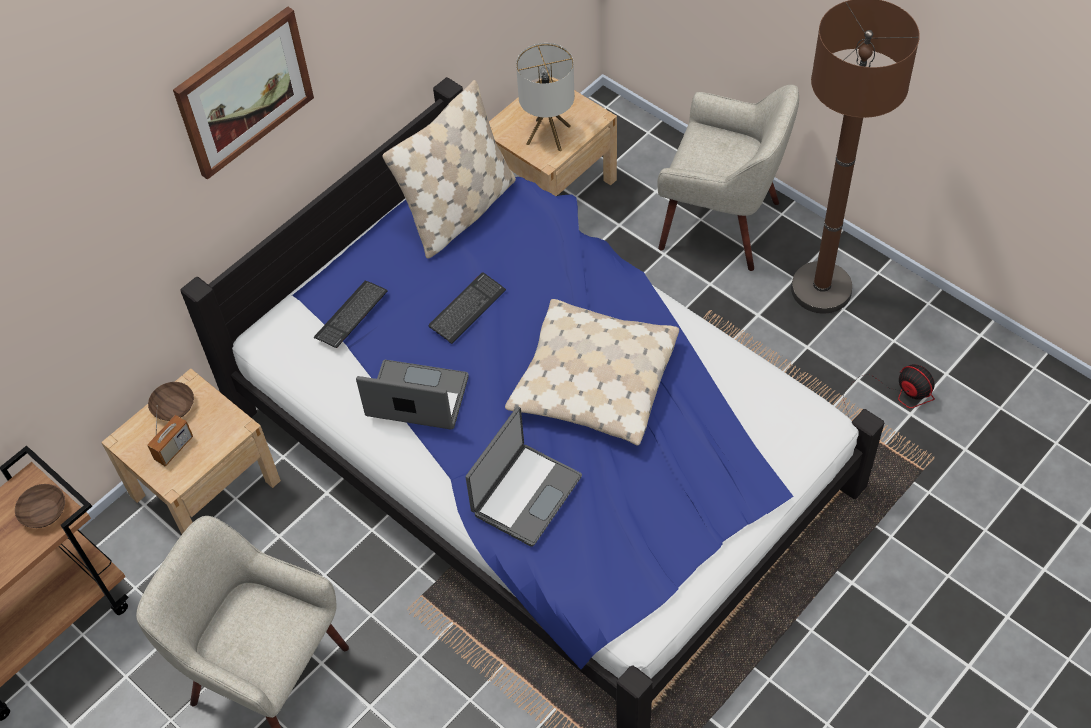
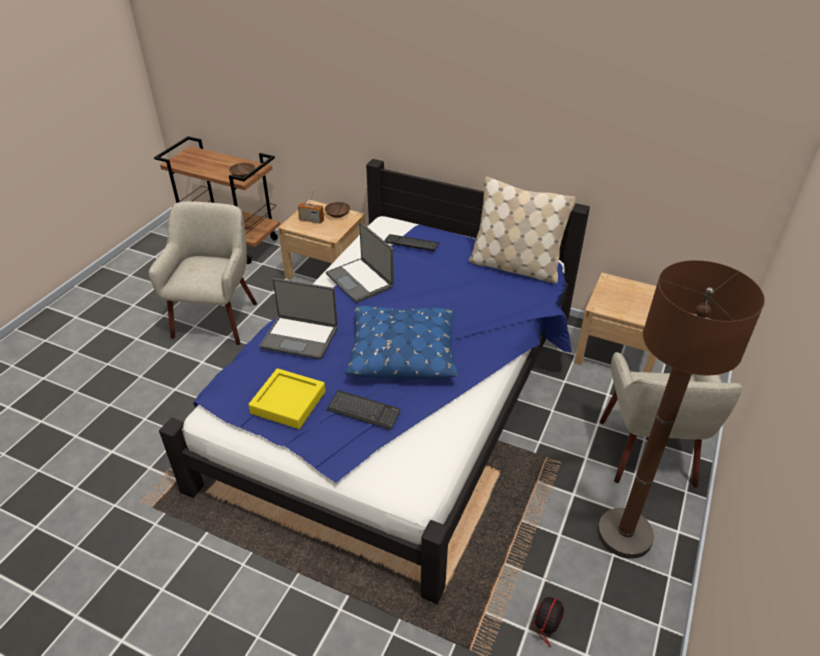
camera: 70 degrees right, 15 degrees down
picture [173,7,314,180] -> none
laptop [356,360,469,429] -> laptop turned 150 degrees clockwise [326,223,394,303]
keyboard [428,272,506,344] -> keyboard moved to [327,390,401,430]
beige pillow [505,299,679,446] -> blue pillow [345,306,458,379]
table lamp [516,43,575,151] -> none
none -> yellow tray [248,368,326,429]

